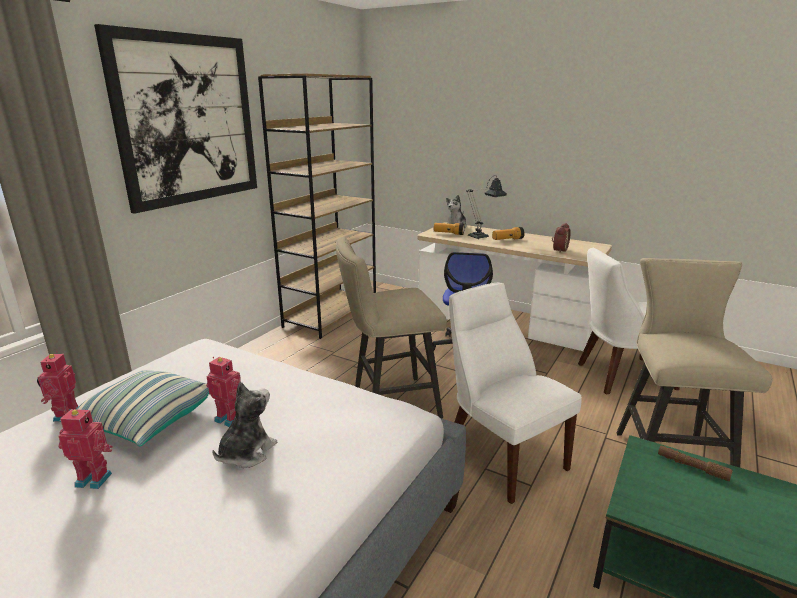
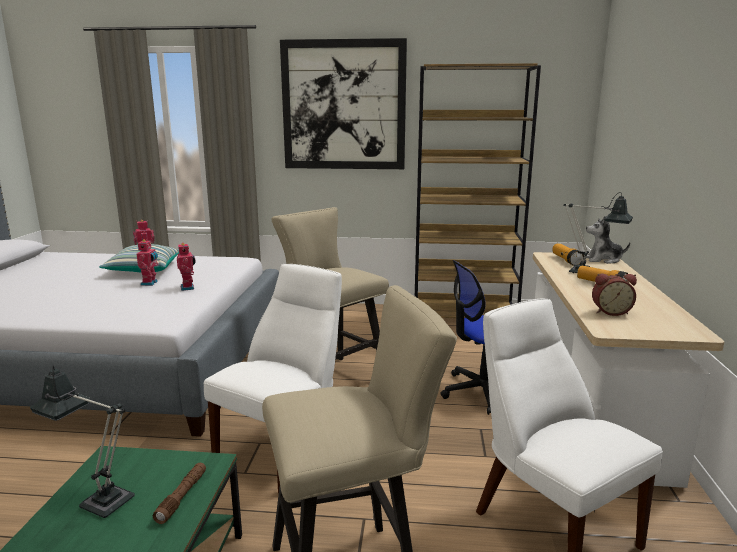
camera: 65 degrees right, 5 degrees down
toy robot [58,409,113,489] -> toy robot moved to [177,242,196,291]
plush toy [212,382,278,468] -> none
none -> table lamp [30,366,135,518]

